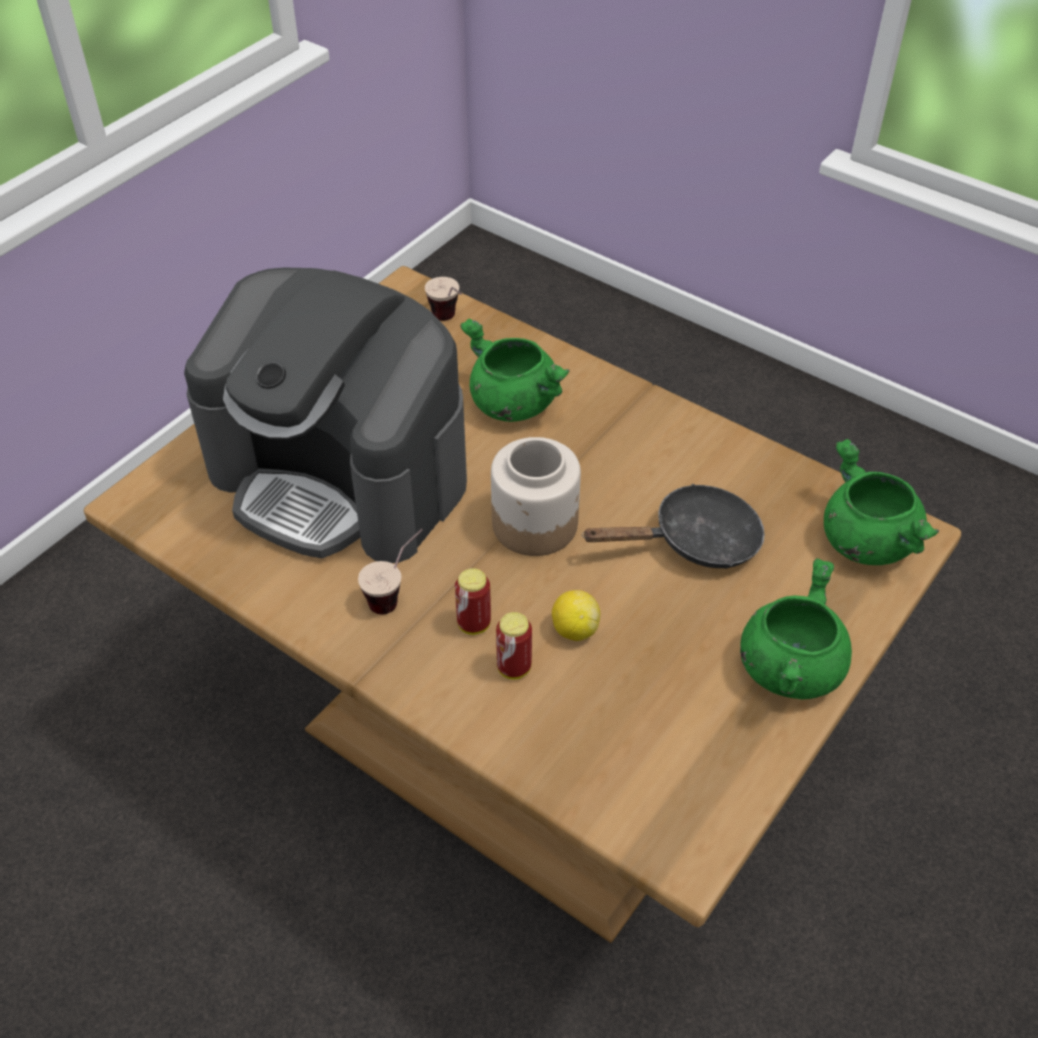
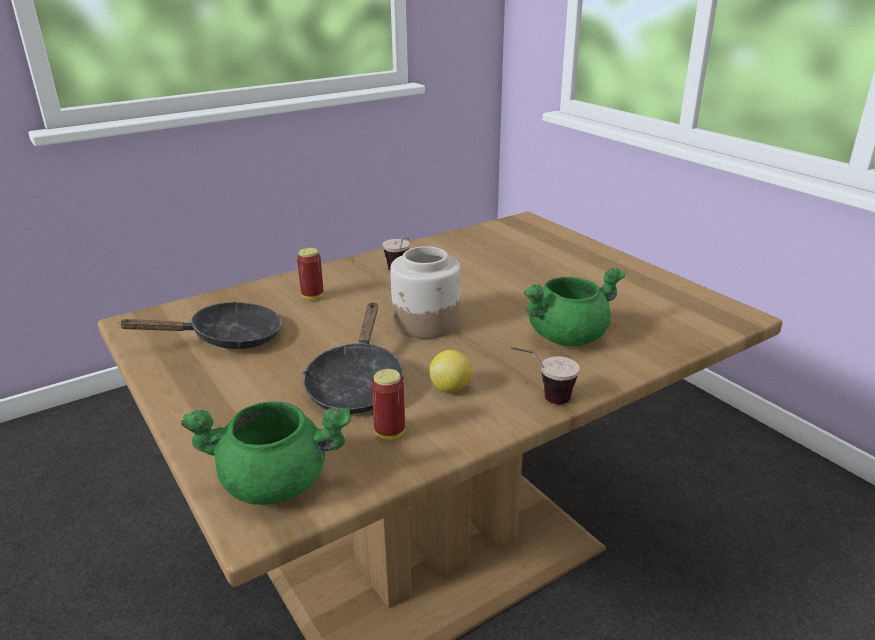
camera: 110 degrees right, 20 degrees down
coffee machine [184,268,467,563] -> none
cup [425,277,462,321] -> cup moved to [511,347,580,404]
can [455,568,491,635] -> can moved to [371,369,405,440]
lemon [552,590,600,641] -> lemon moved to [429,350,472,393]
green cooking pot [740,558,852,699] -> none
none -> black frying pan [118,302,281,349]

